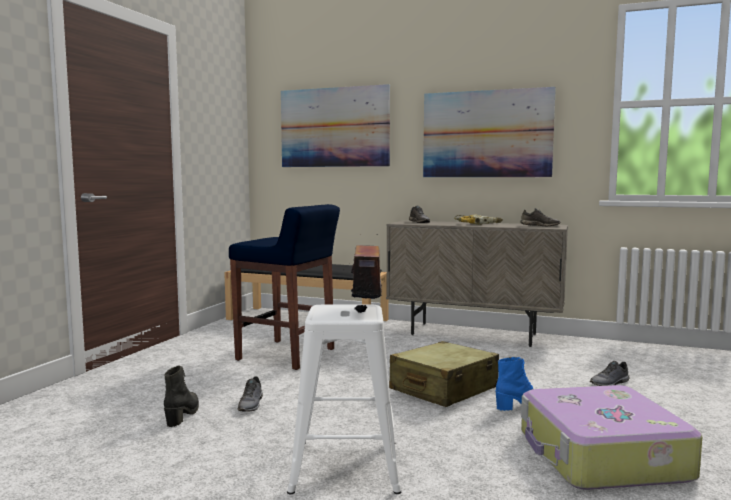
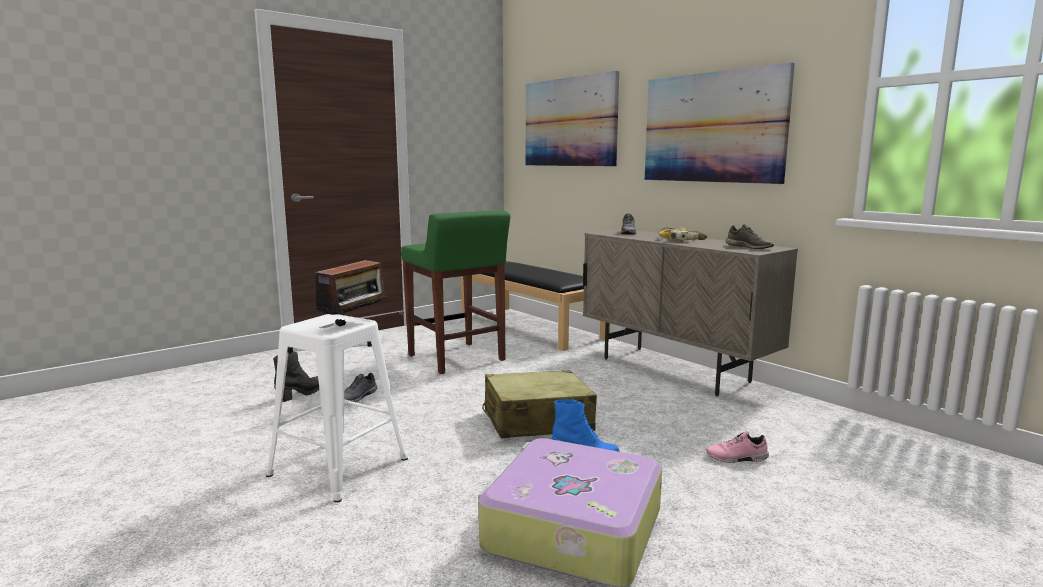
camera: 30 degrees right, 5 degrees up
blue stool [229,204,340,370] -> green stool [401,210,510,374]
grey shoe [590,361,629,386] -> pink shoe [706,431,769,463]

